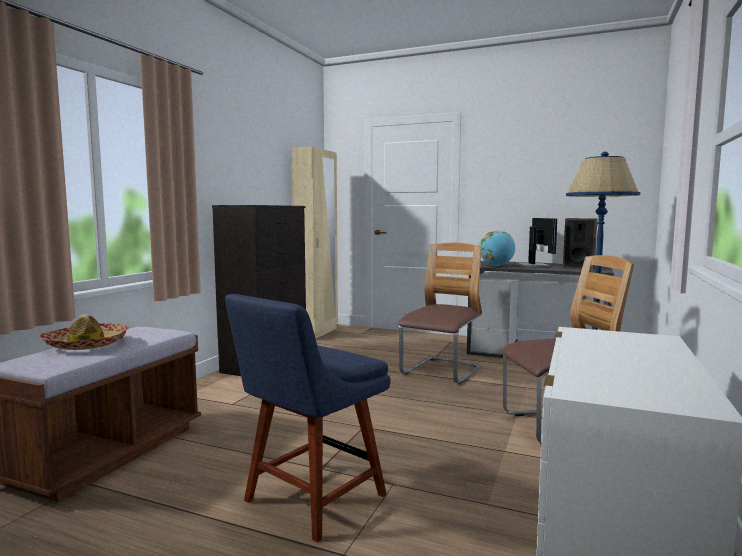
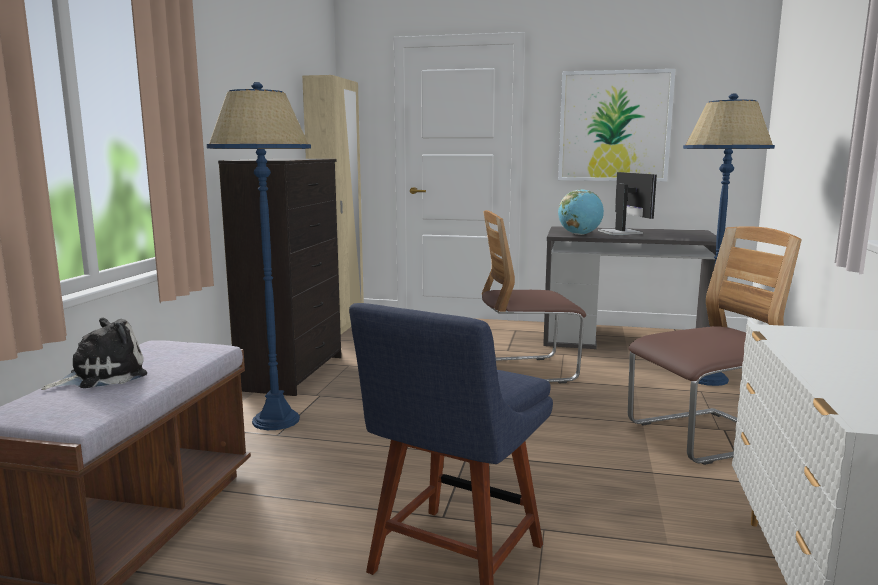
camera: 10 degrees left, 5 degrees up
hat [39,315,129,350] -> plush toy [41,318,147,390]
chair [398,243,482,384] -> chair turned 120 degrees counterclockwise [482,210,586,383]
speaker [563,218,598,269] -> none
none -> blue floor lamp [206,82,311,430]
none -> picture [558,69,676,181]

